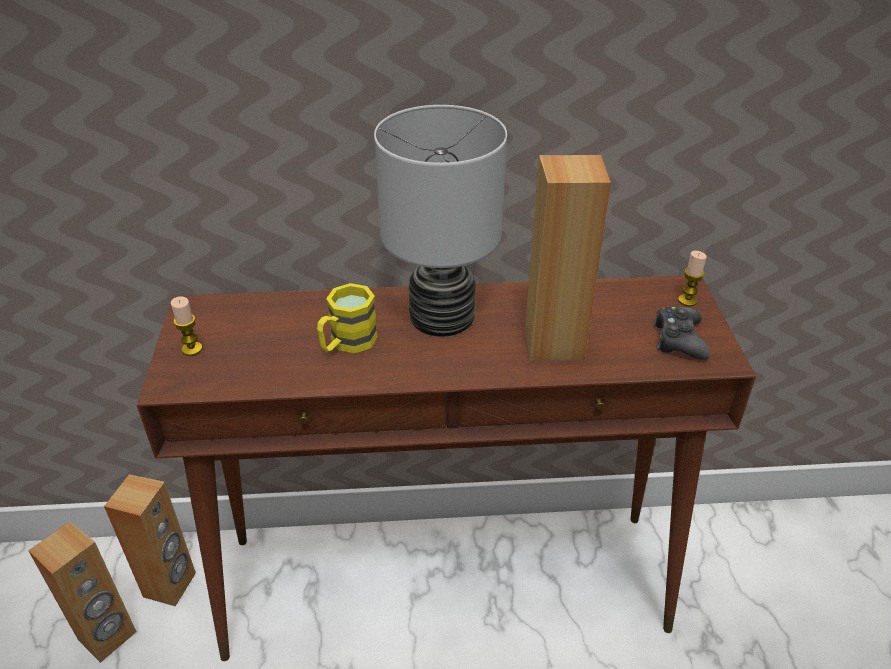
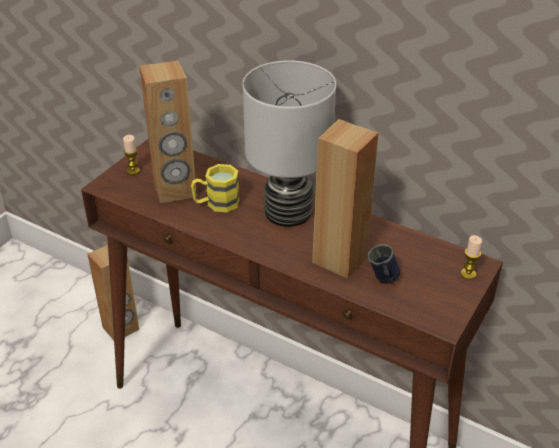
camera: 35 degrees right, 0 degrees up
brown speaker [28,521,137,663] -> brown speaker moved to [139,60,197,203]
black game controller [653,306,710,360] -> none
none -> blue mug [368,244,400,284]

